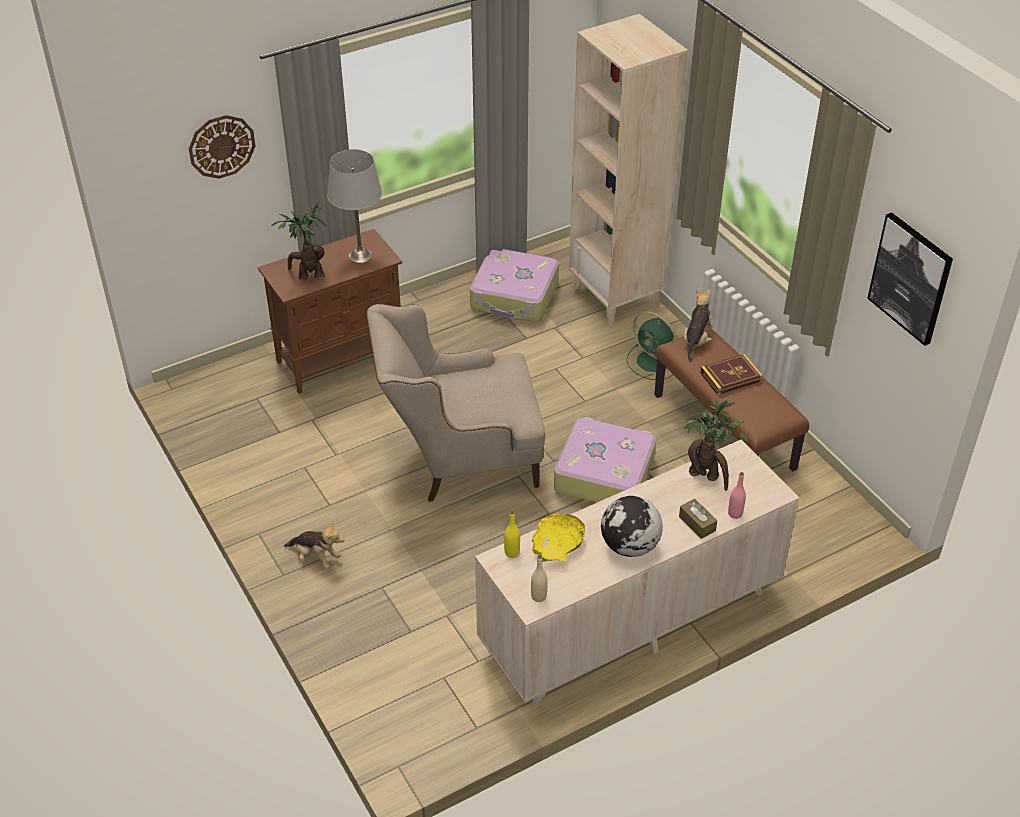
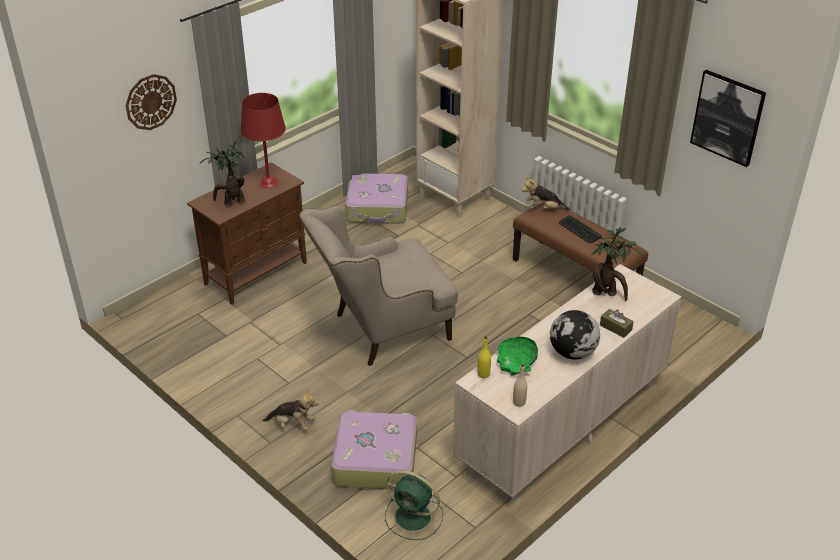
camera: 15 degrees left, 5 degrees down
grey table lamp [327,149,382,263] -> red table lamp [240,93,286,188]
yellow bowl [532,514,585,562] -> green bowl [497,337,538,376]
suitcase [554,417,656,502] -> suitcase moved to [331,410,417,490]
green fan [626,311,678,380] -> green fan moved to [385,470,443,540]
plush toy [684,289,714,362] -> plush toy turned 90 degrees counterclockwise [522,177,570,210]
book [700,354,763,395] -> keyboard [559,215,602,243]
pink bottle [728,472,746,519] -> none

